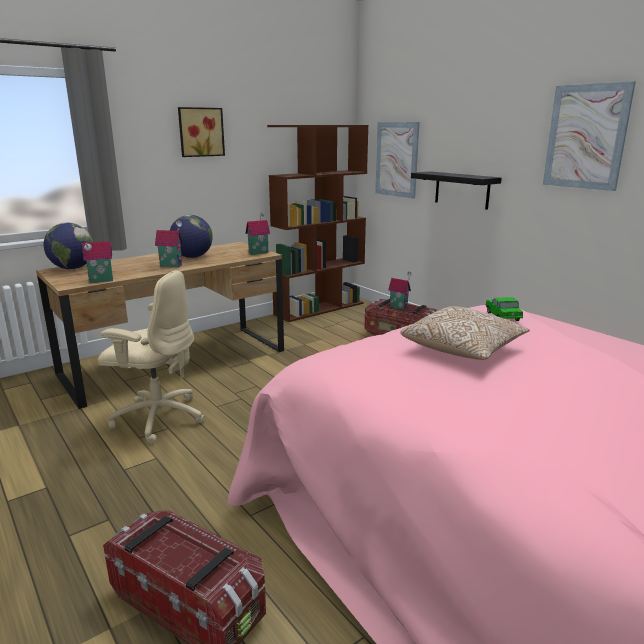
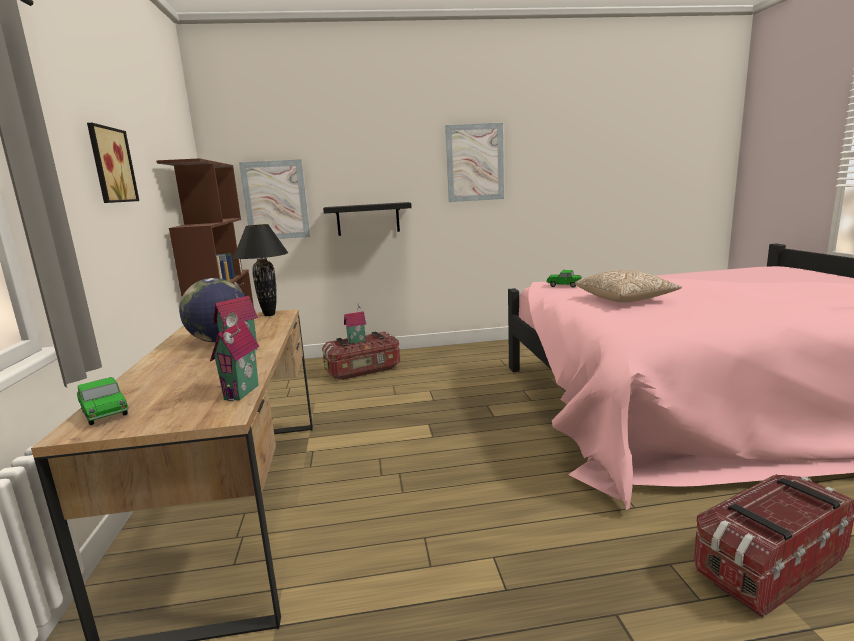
camera: 60 degrees left, 5 degrees down
globe [44,223,93,269] -> toy car [77,377,129,425]
beige office chair [98,270,205,444] -> none
toy house [245,211,270,255] -> black table lamp [233,224,288,316]

